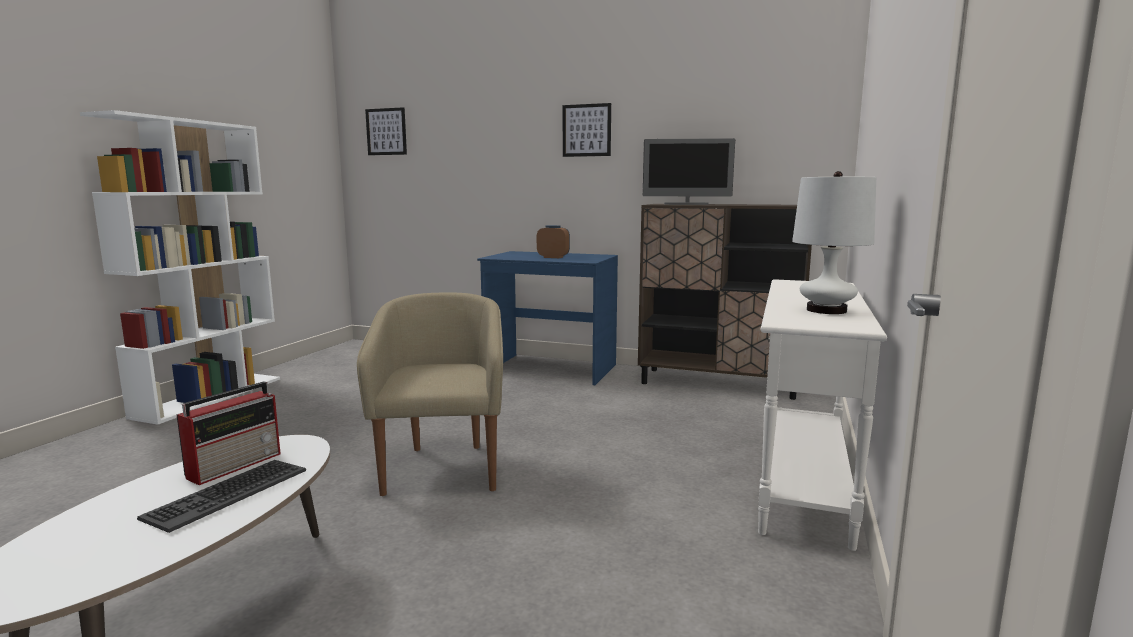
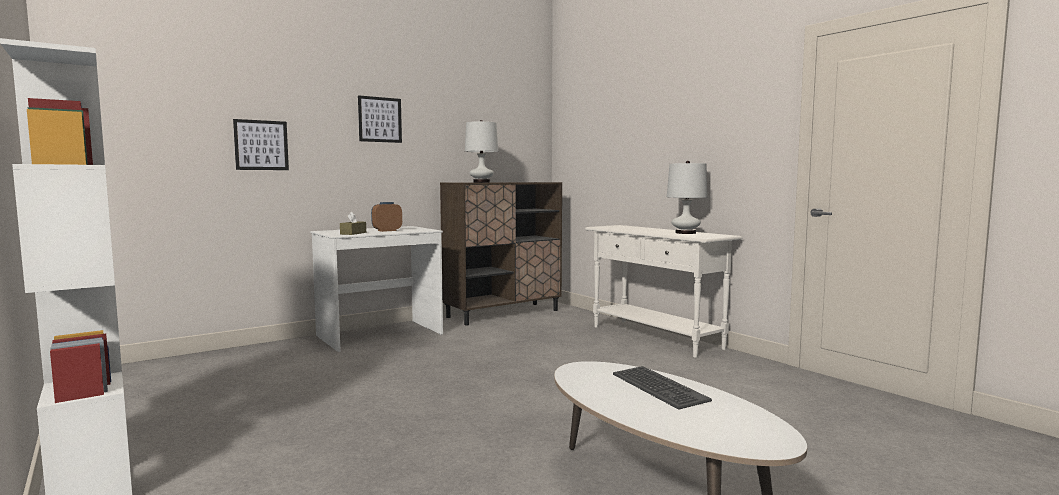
camera: 55 degrees left, 5 degrees down
radio [176,382,281,485] -> none
beige armchair [357,292,503,496] -> none
picture [365,107,407,155] -> picture moved to [233,119,289,170]
blue desk [477,251,618,385] -> white desk [310,226,443,352]
monitor [643,138,735,205] -> white table lamp [465,120,498,182]
none -> brown tissue box [340,212,366,235]

